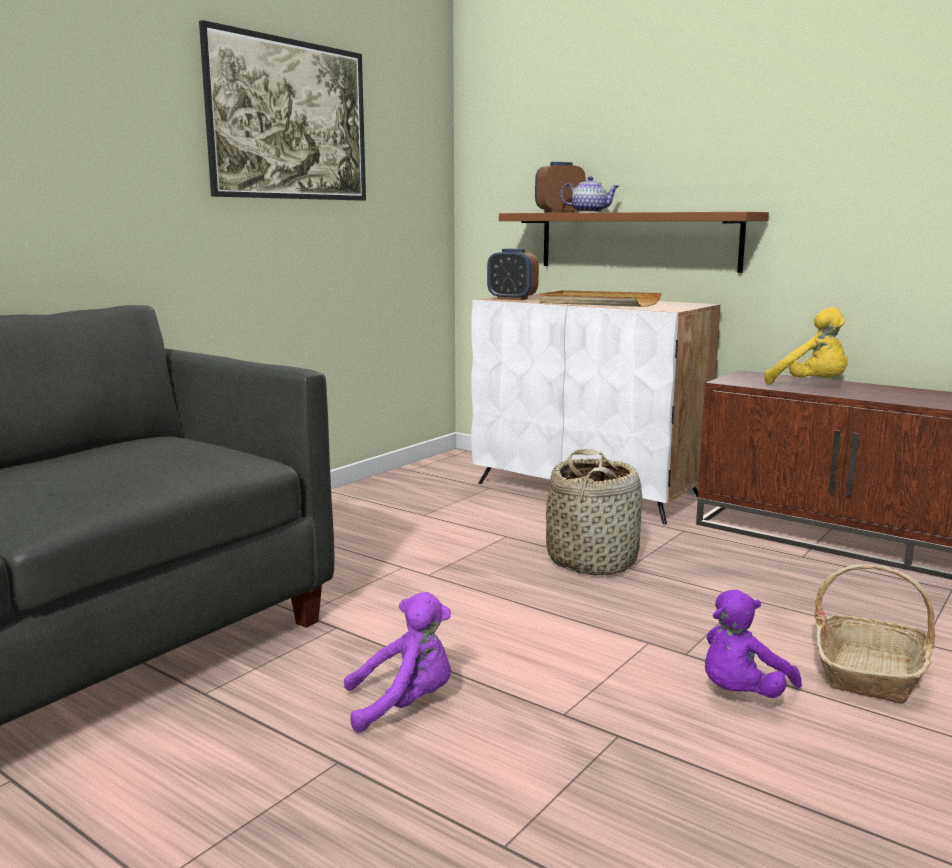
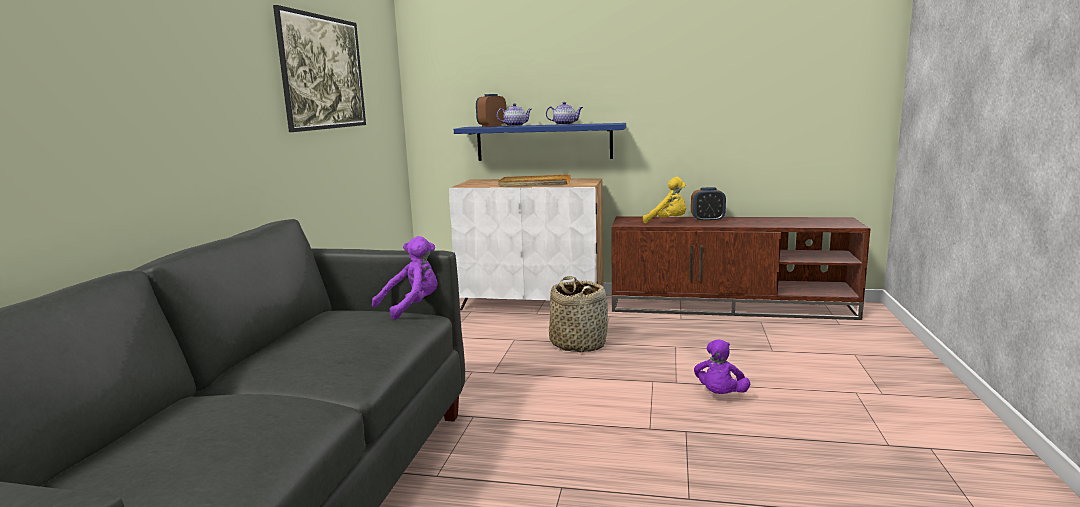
camera: 25 degrees left, 0 degrees up
purple plush toy [344,592,451,733] -> purple plush toy moved to [372,236,438,320]
alarm clock [487,249,539,300] -> alarm clock moved to [691,187,726,222]
brown shelf [499,212,769,273] -> blue shelf [454,123,626,161]
basket [815,564,935,704] -> none
none -> teapot [546,102,583,125]

